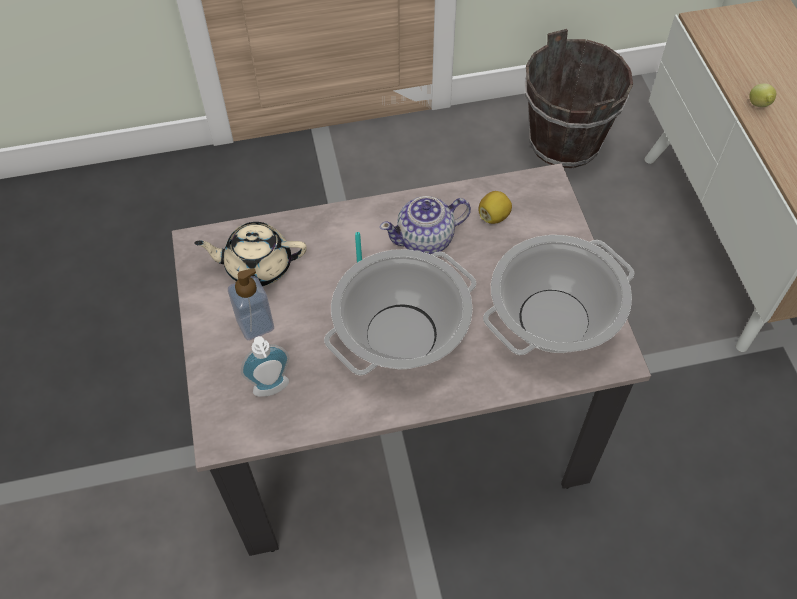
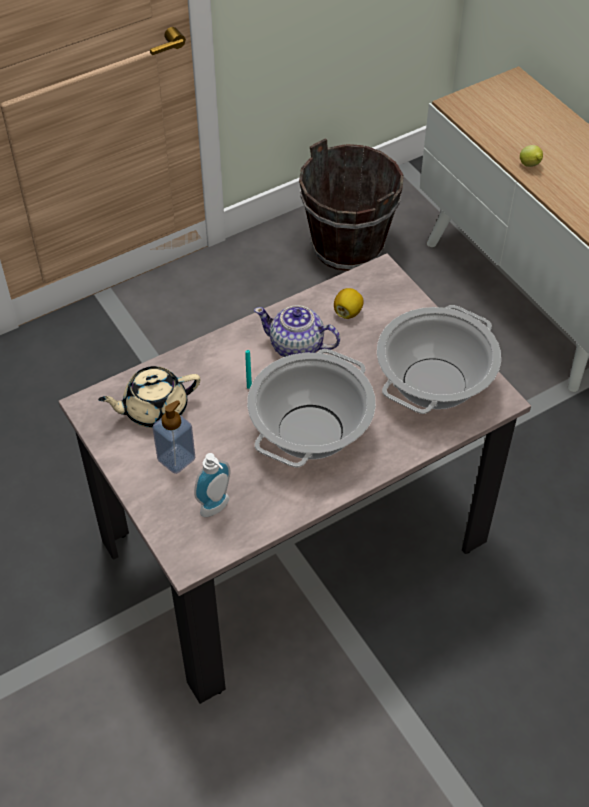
camera: 20 degrees left, 5 degrees down
teapot [380,196,471,254] -> teapot turned 60 degrees clockwise [254,305,340,357]

